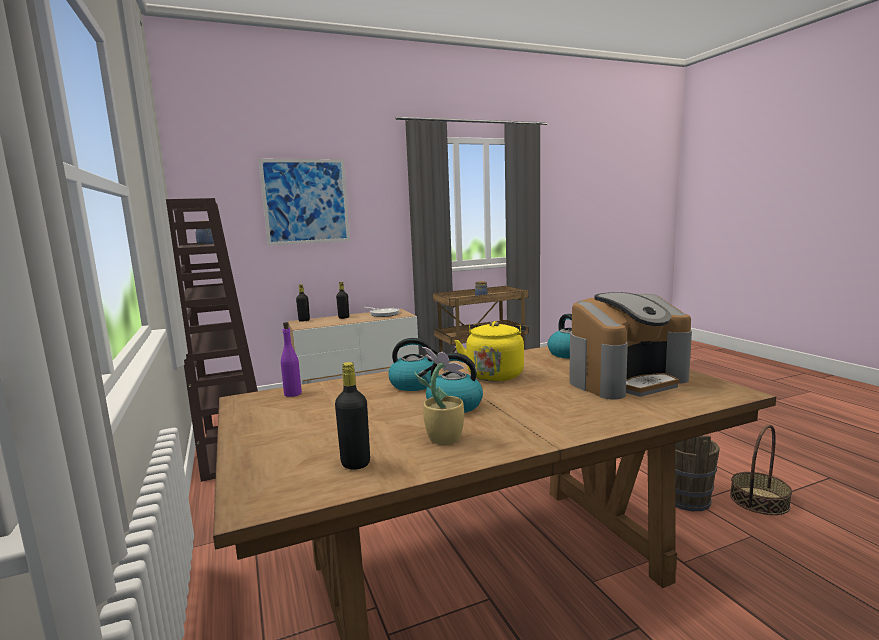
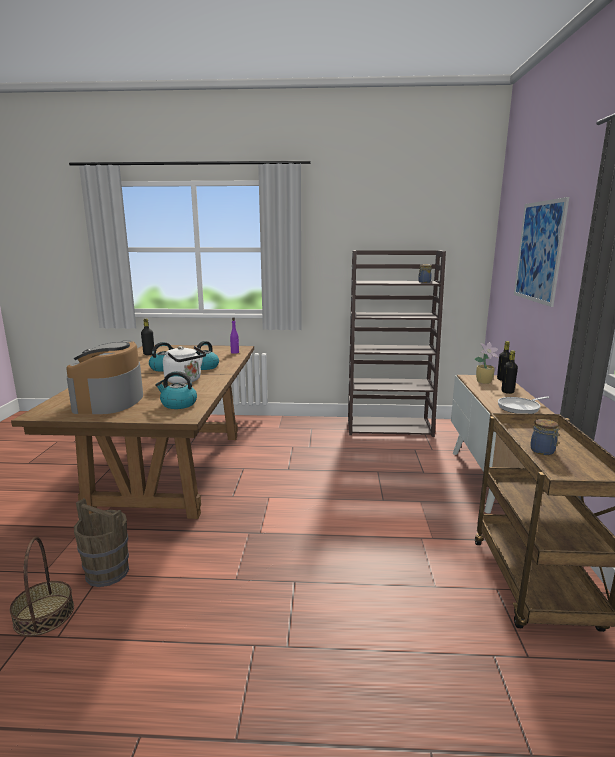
camera: 115 degrees right, 5 degrees up
potted plant [414,347,464,445] -> potted plant moved to [474,342,498,384]
yellow kettle [454,321,526,381] -> white kettle [163,346,206,384]

